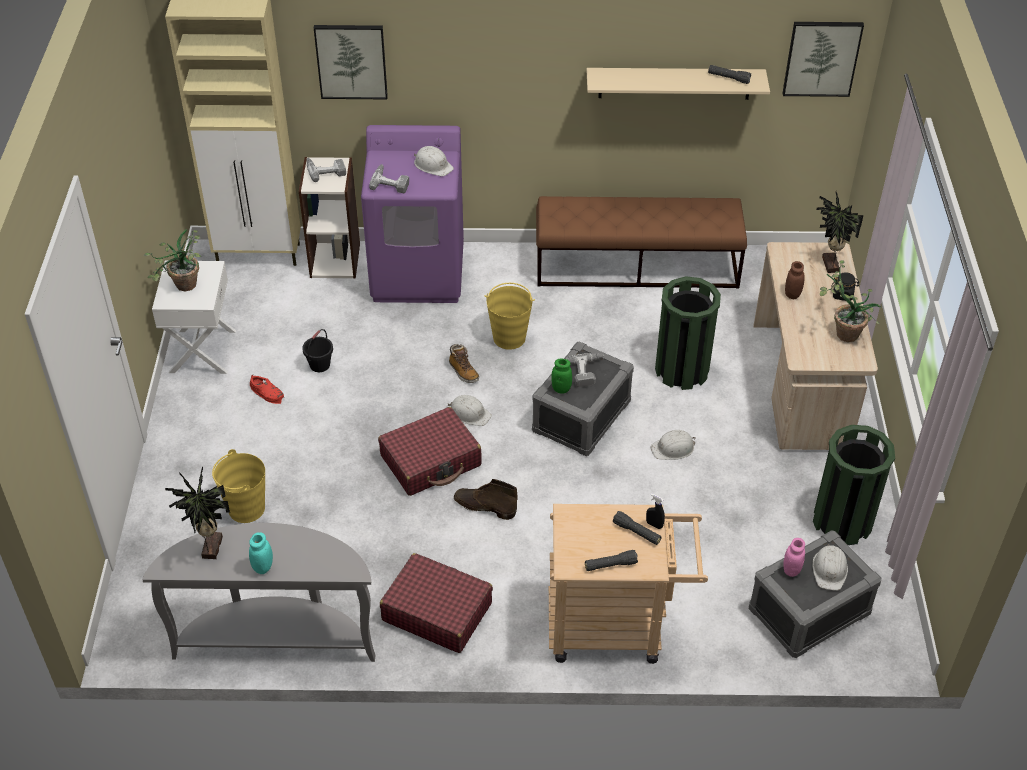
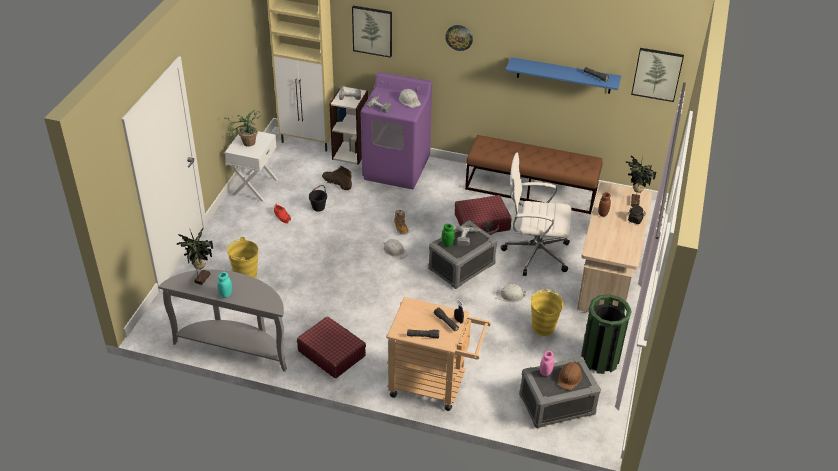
camera: 15 degrees right, 5 degrees down
red suitcase [378,407,482,496] -> red suitcase moved to [455,195,512,235]
brown boot [454,479,518,520] -> brown boot moved to [322,166,352,190]
yellow bucket [485,283,535,350] -> yellow bucket moved to [531,289,565,336]
beige shelf [587,68,770,100] -> blue shelf [505,57,621,94]
green trash can [655,276,721,390] -> white office chair [501,153,571,276]
white hard hat [812,544,848,591] -> brown hard hat [558,362,582,390]
potted plant [820,260,881,342] -> none
none -> wall clock [445,25,473,51]

